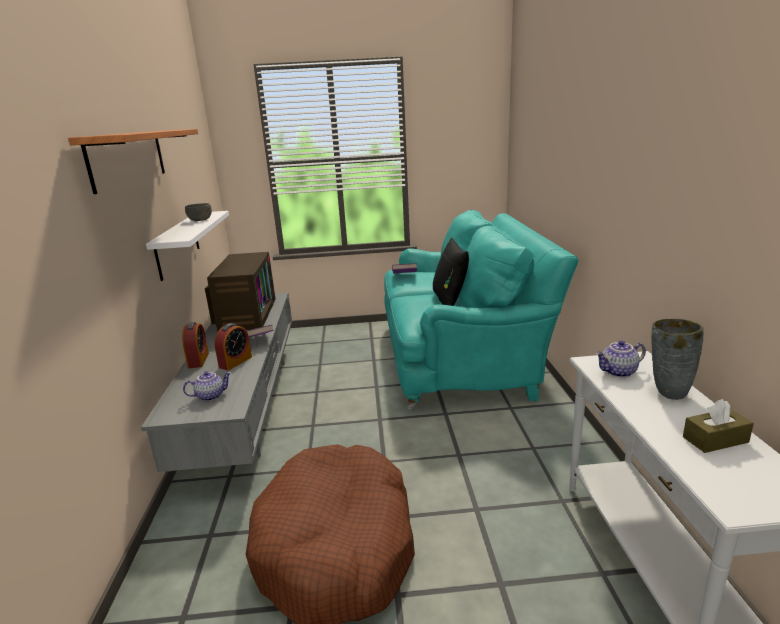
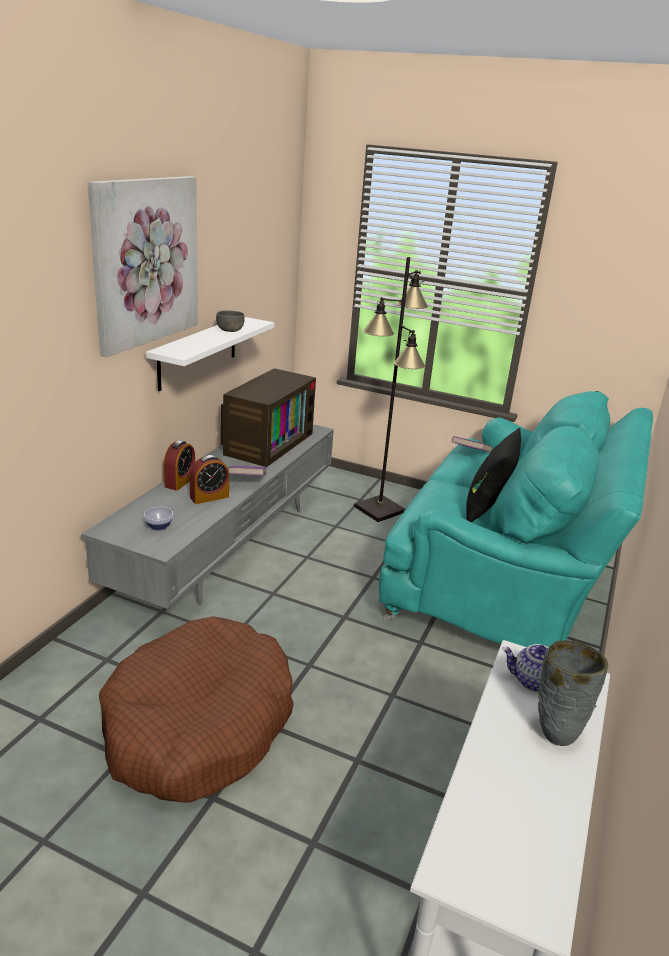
camera: 25 degrees right, 5 degrees up
shelf [68,129,198,194] -> picture [88,176,198,357]
teapot [183,371,232,401] -> bowl [144,507,173,530]
brown tissue box [683,399,754,453] -> none
none -> black floor lamp [354,257,428,522]

